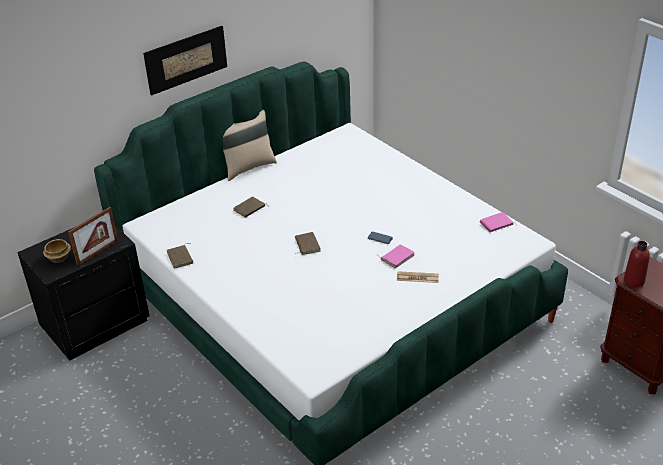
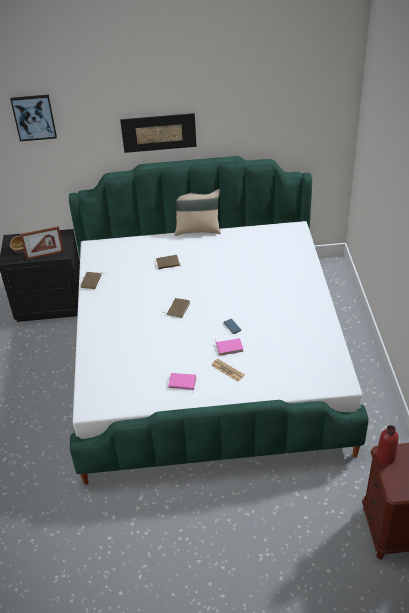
camera: 35 degrees right, 5 degrees up
pink book [480,212,517,232] -> pink book moved to [168,373,197,393]
none -> picture [10,95,57,141]

